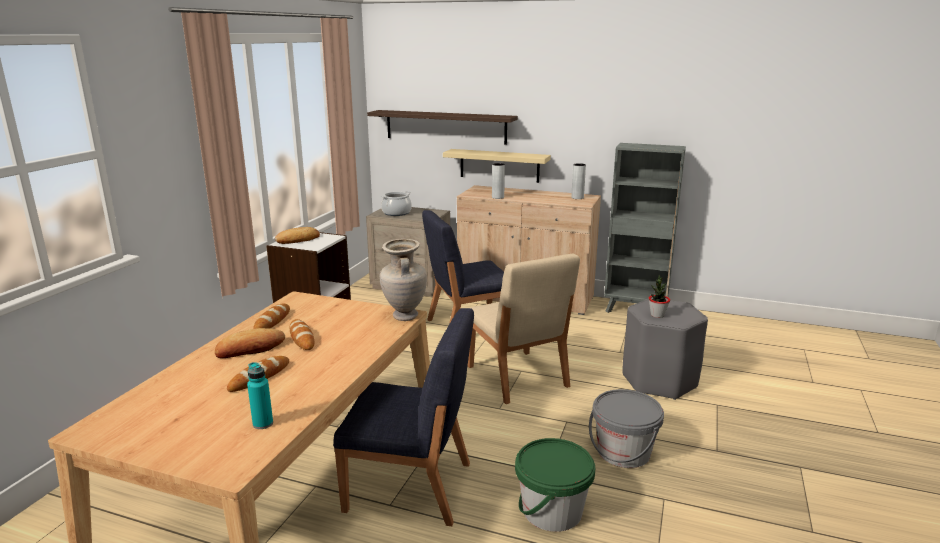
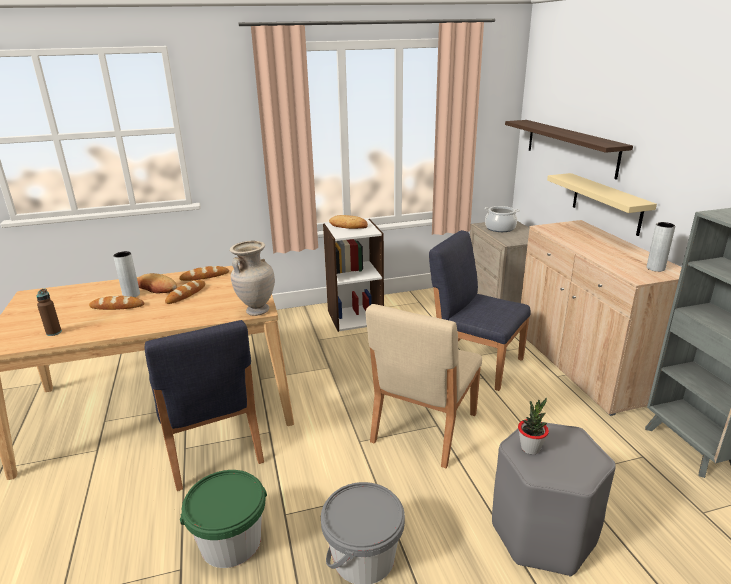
camera: 55 degrees right, 5 degrees up
turquoise bottle [247,362,273,429] -> brown bottle [37,289,62,336]
grey vase [492,163,505,199] -> grey vase moved to [113,251,140,297]

